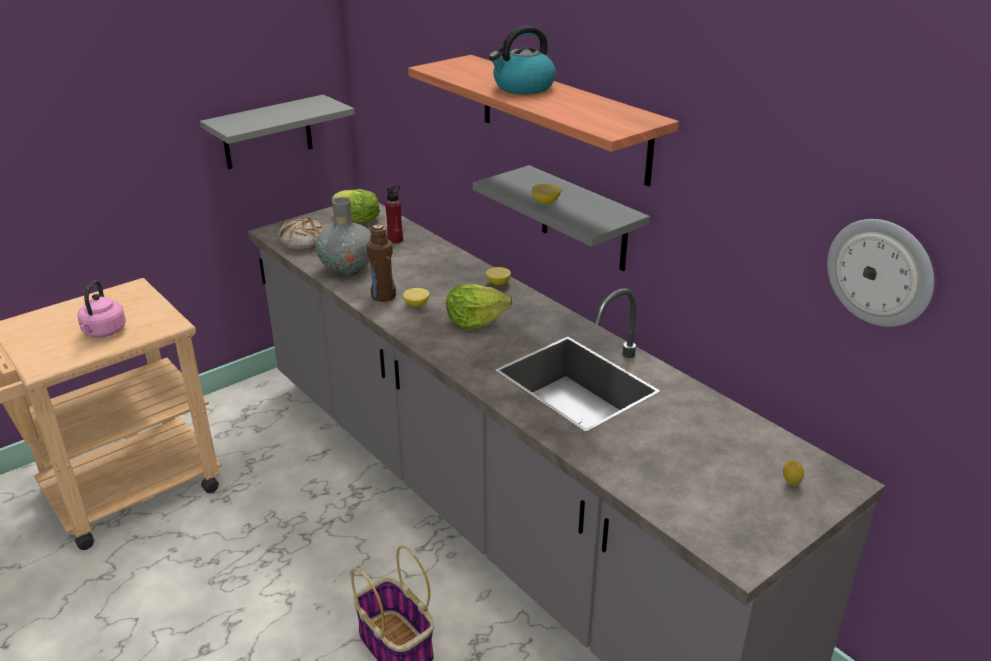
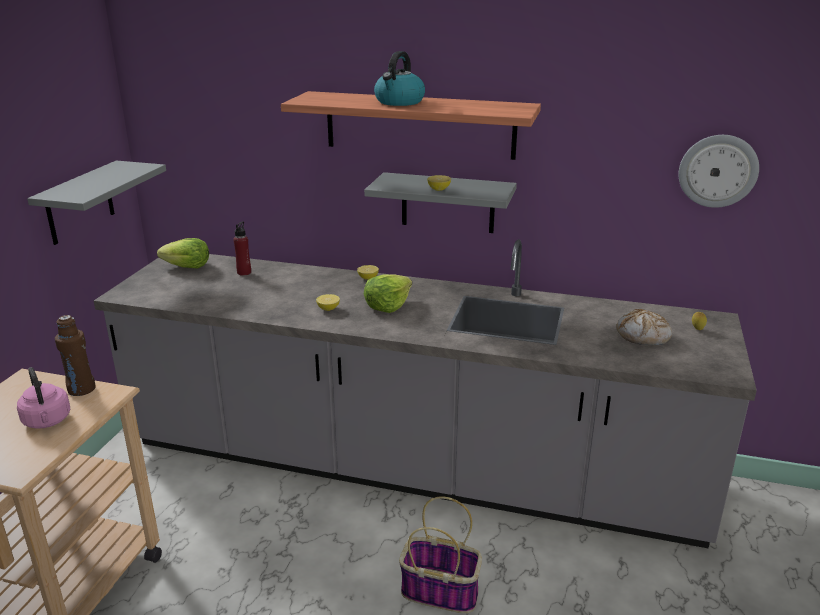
camera: 35 degrees left, 5 degrees down
bread [278,217,325,251] -> bread moved to [616,309,672,345]
grey vase [315,197,371,275] -> none
brown bottle [367,224,396,302] -> brown bottle moved to [55,315,96,396]

